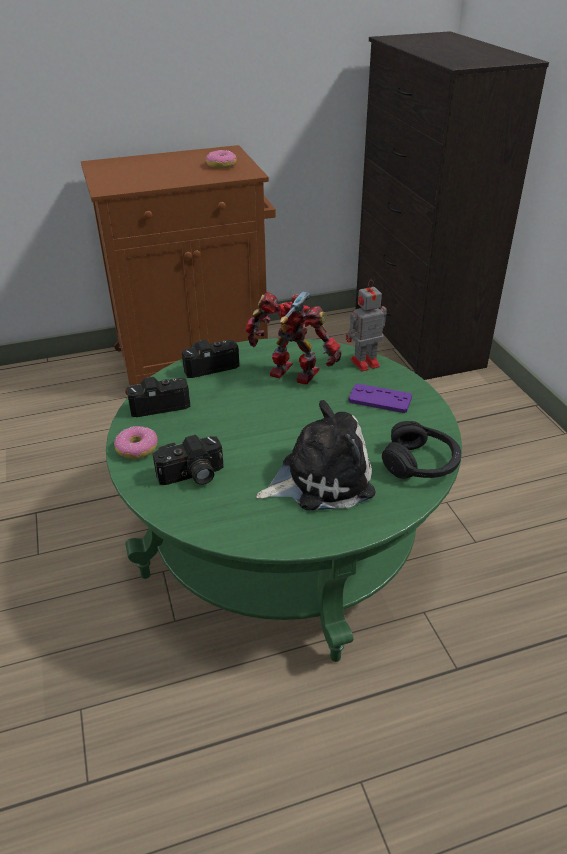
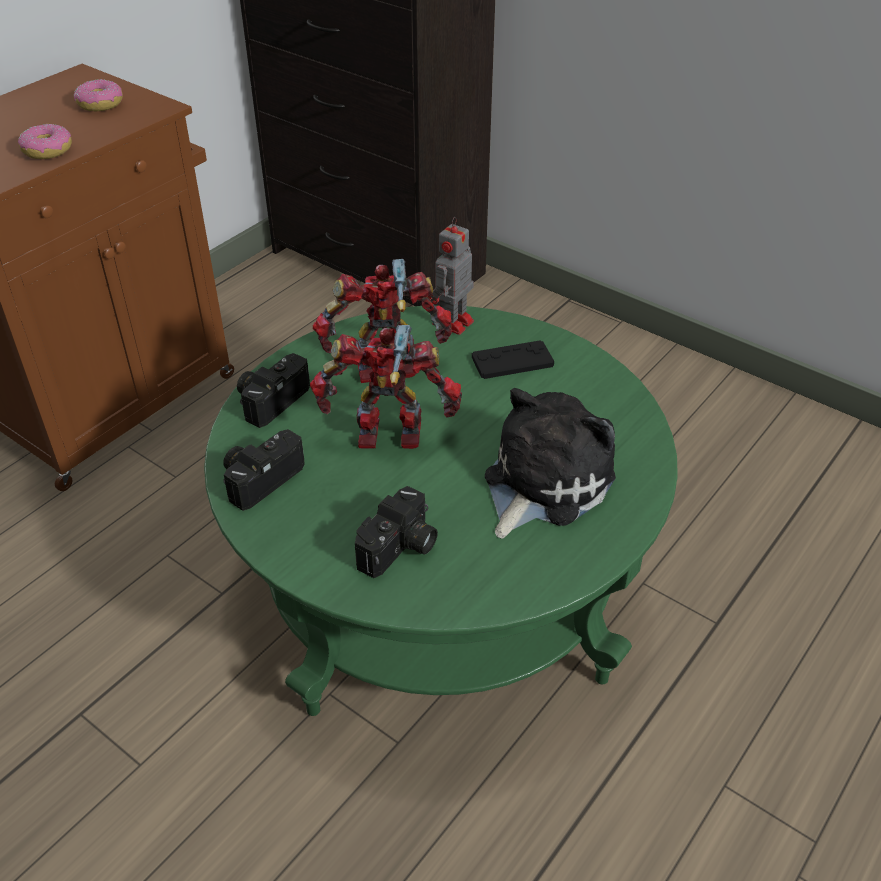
camera: 35 degrees left, 5 degrees up
donut [114,426,158,459] -> donut moved to [18,124,72,159]
purple game controller [348,383,412,413] -> black game controller [472,340,554,379]
black headphones [382,421,461,479] -> none
none -> toy robot [310,325,462,449]

